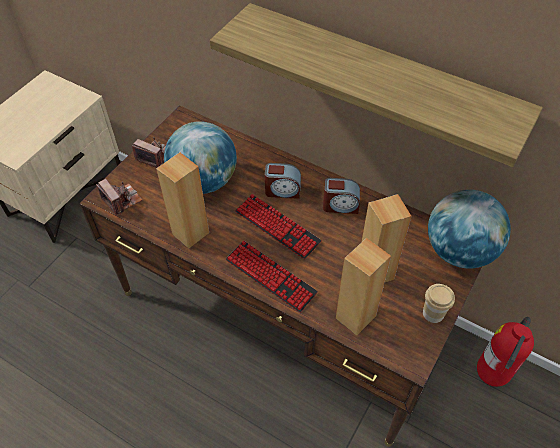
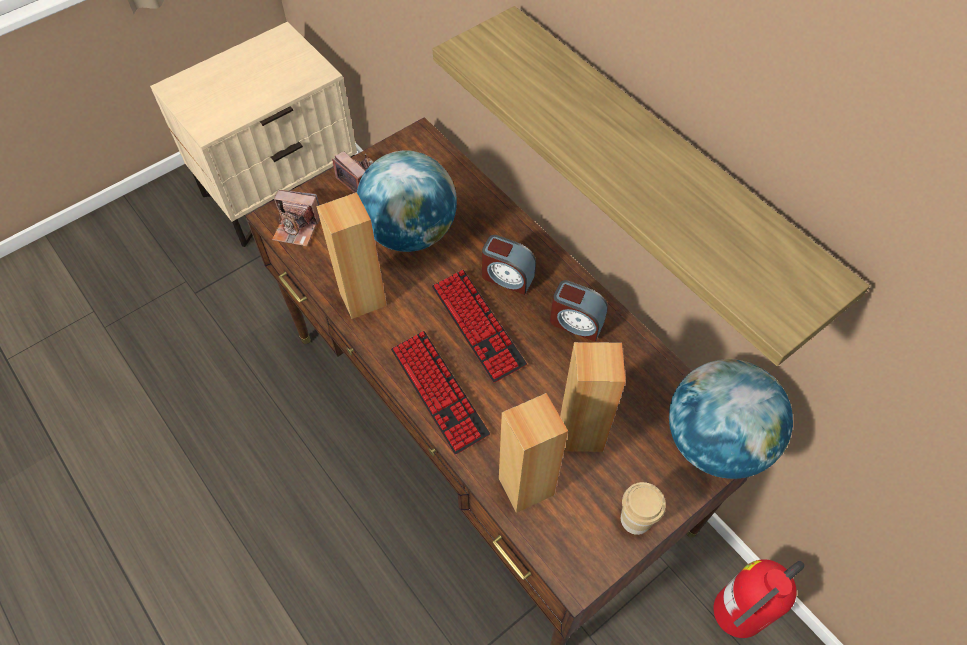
camera: 20 degrees right, 5 degrees up
camera [96,179,142,215] -> camera turned 120 degrees clockwise [272,190,320,246]

